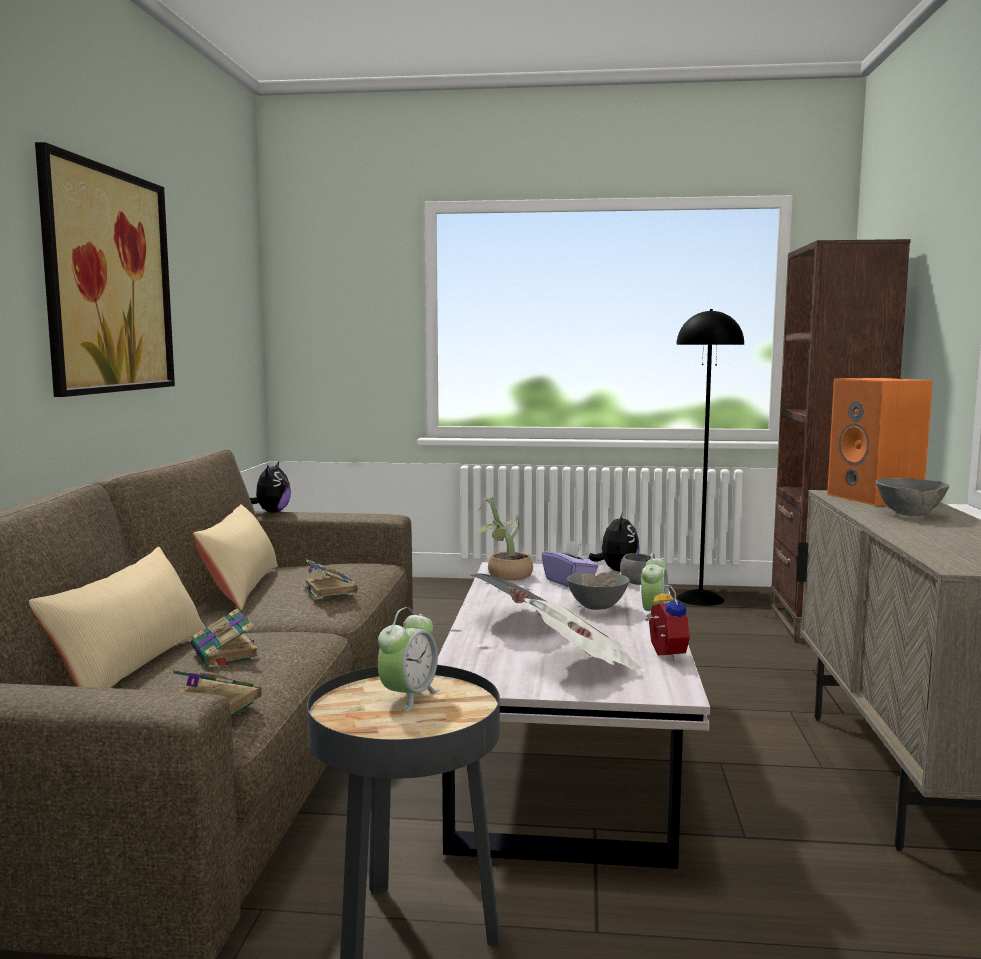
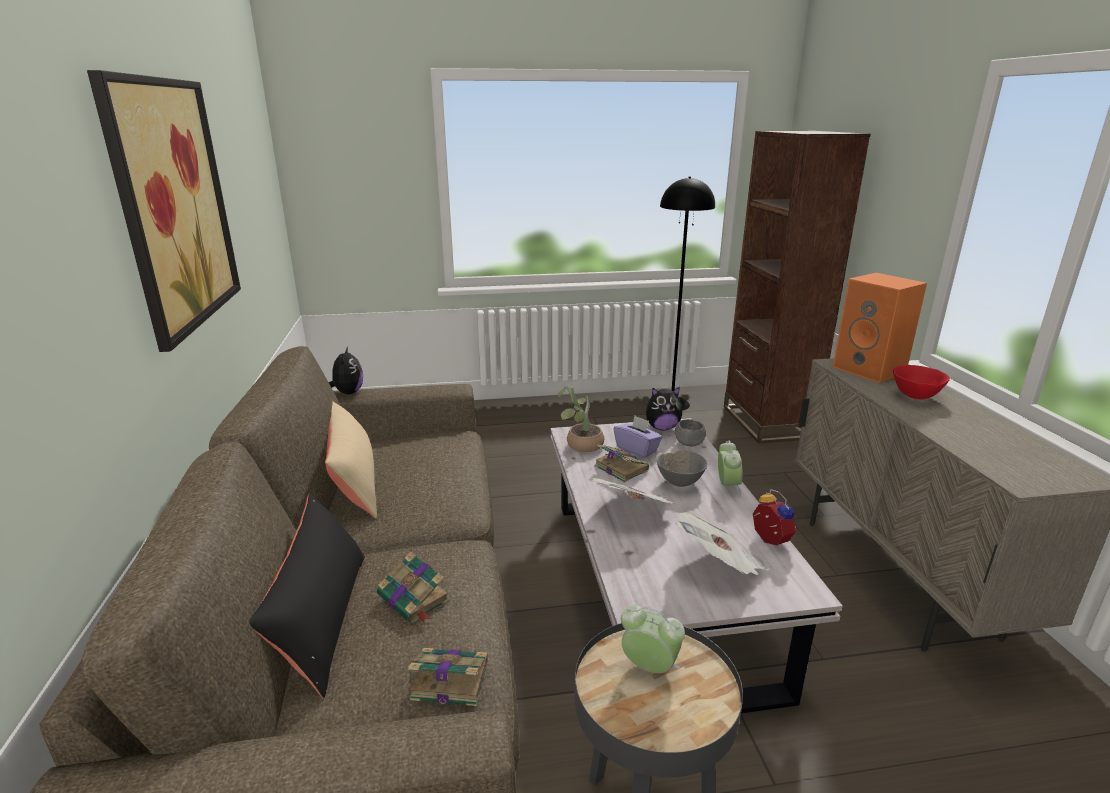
camera: 15 degrees left, 15 degrees up
beige pillow [29,547,206,688] -> black pillow [249,493,365,698]
book [303,560,358,599] -> book moved to [594,444,649,482]
alarm clock [378,607,439,712] -> alarm clock turned 75 degrees counterclockwise [621,605,685,673]
plush toy [589,512,640,571] -> plush toy turned 90 degrees clockwise [646,387,682,431]
grey bowl [876,478,949,516] -> red bowl [893,365,950,400]

